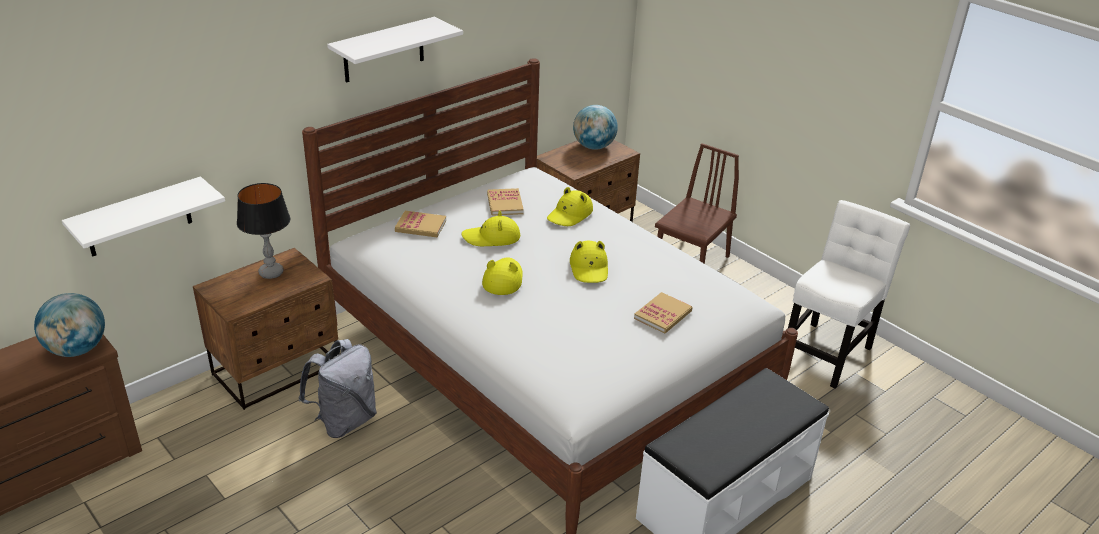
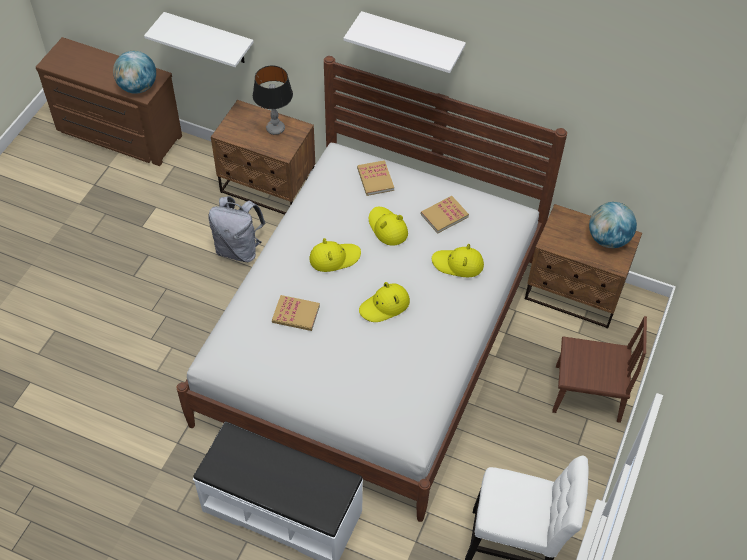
camera: 65 degrees right, 20 degrees up
book [634,292,693,334] -> book moved to [272,295,320,331]

